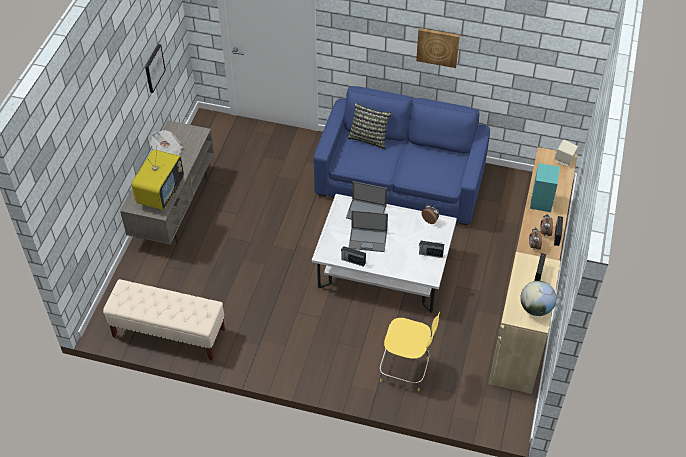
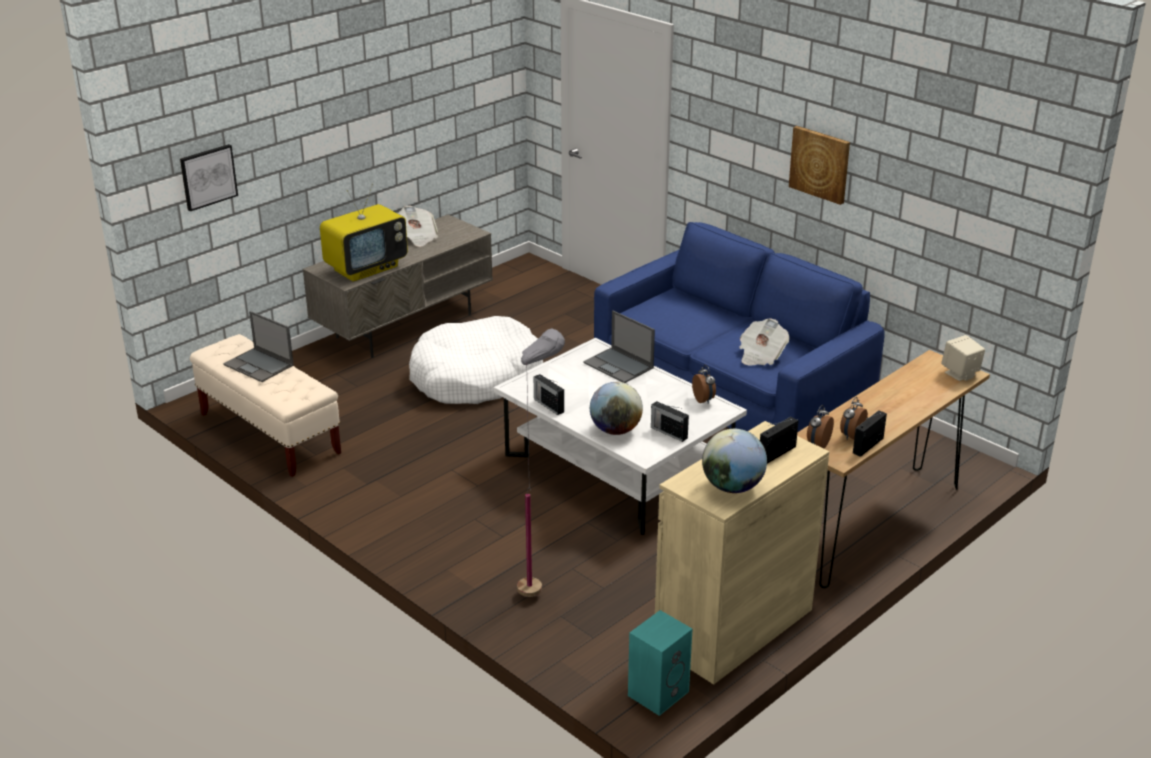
camera: 30 degrees right, 20 degrees down
picture [145,44,166,93] -> picture moved to [180,144,238,211]
pillow [348,103,392,150] -> none
laptop [349,210,388,252] -> laptop moved to [223,311,294,382]
yellow stool [380,312,440,391] -> grey floor lamp [517,329,565,597]
turquoise speaker [530,163,560,212] -> turquoise speaker moved to [628,610,692,716]
none -> white dog bed [409,316,543,404]
none -> globe [590,382,643,435]
none -> newspaper [739,318,789,365]

